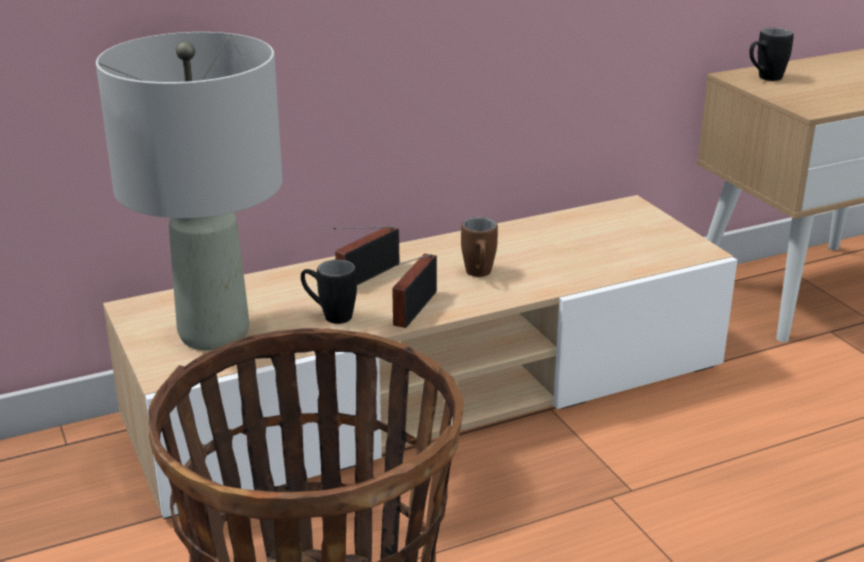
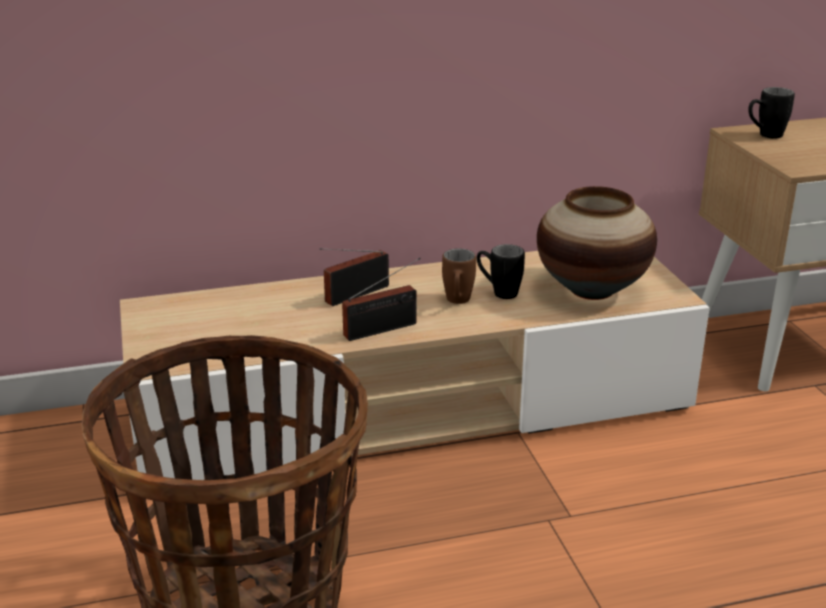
camera: 10 degrees right, 0 degrees up
grey table lamp [96,32,282,351] -> none
black mug [301,259,357,324] -> black mug moved to [477,244,525,299]
radio [392,253,437,328] -> radio turned 150 degrees counterclockwise [342,258,421,341]
none -> vase [537,186,657,300]

